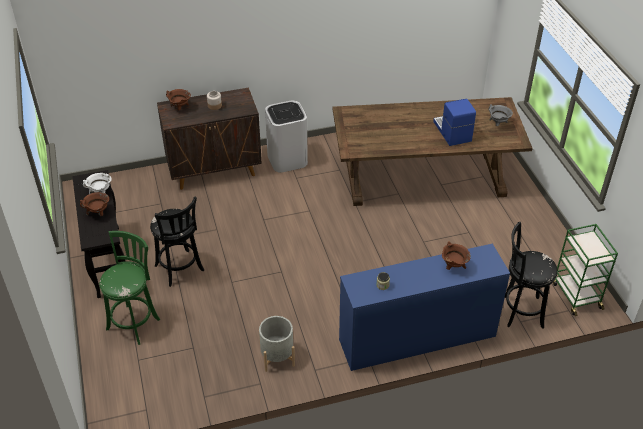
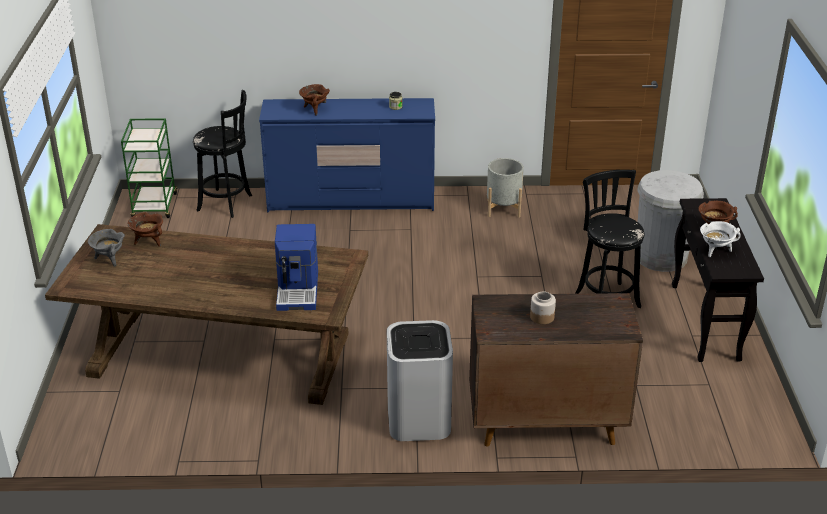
camera: 165 degrees left, 10 degrees down
green stool [99,231,160,345] -> white trash can [637,170,704,272]
brown cooking pot [166,89,191,110] -> brown cooking pot moved to [128,212,163,247]
coffee machine [433,99,476,146] -> coffee machine moved to [275,224,318,311]

